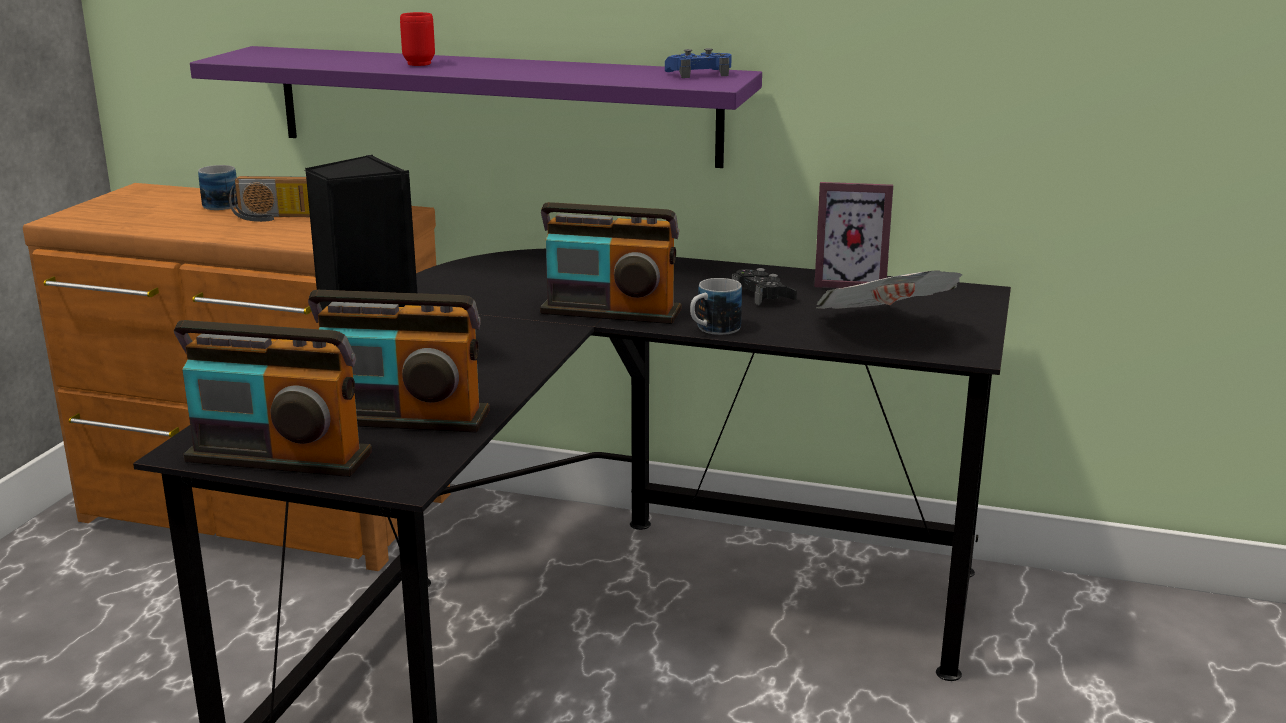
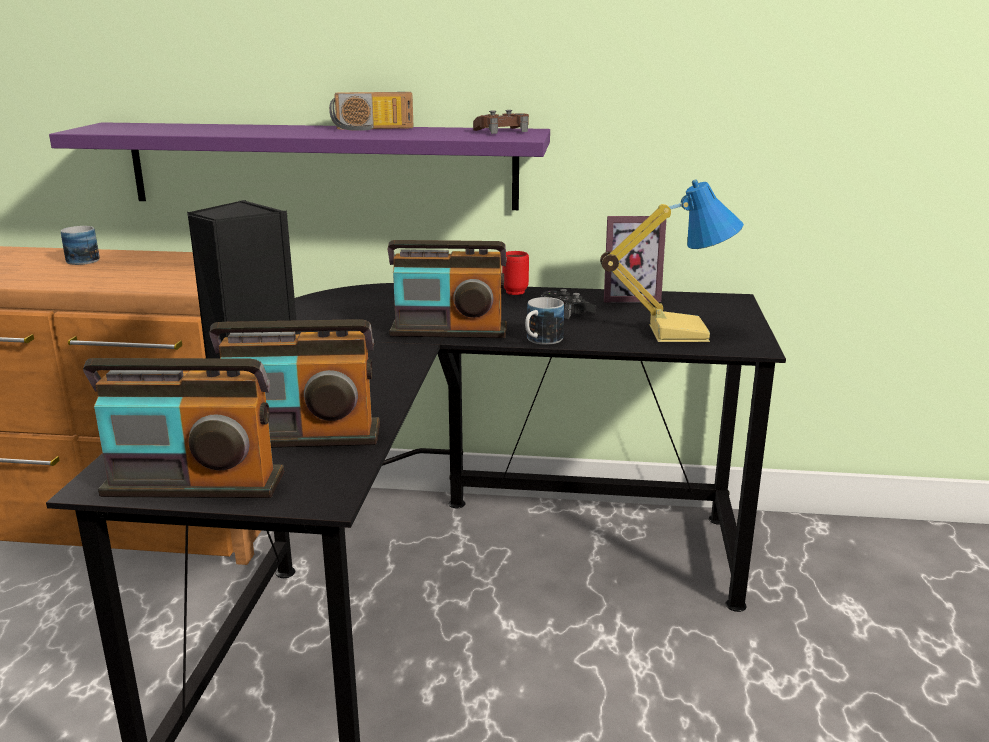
camera: 10 degrees left, 0 degrees up
radio [229,176,310,222] -> radio moved to [329,92,413,131]
red mug [400,12,435,66] -> red mug moved to [502,251,529,295]
blue game controller [665,48,732,78] -> brown game controller [473,110,529,134]
newspaper [816,270,962,309] -> table lamp [600,179,744,342]

